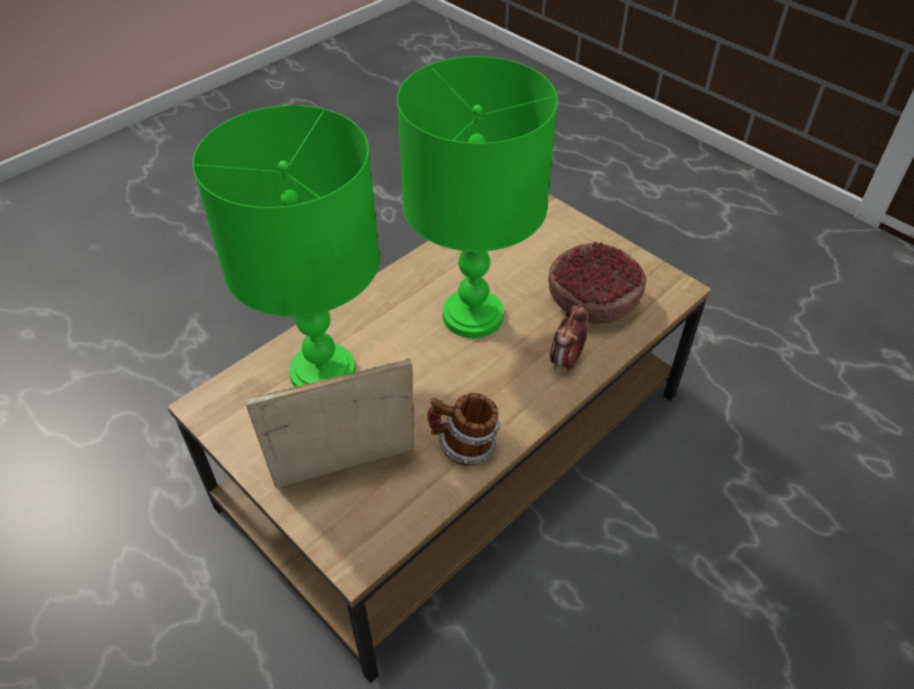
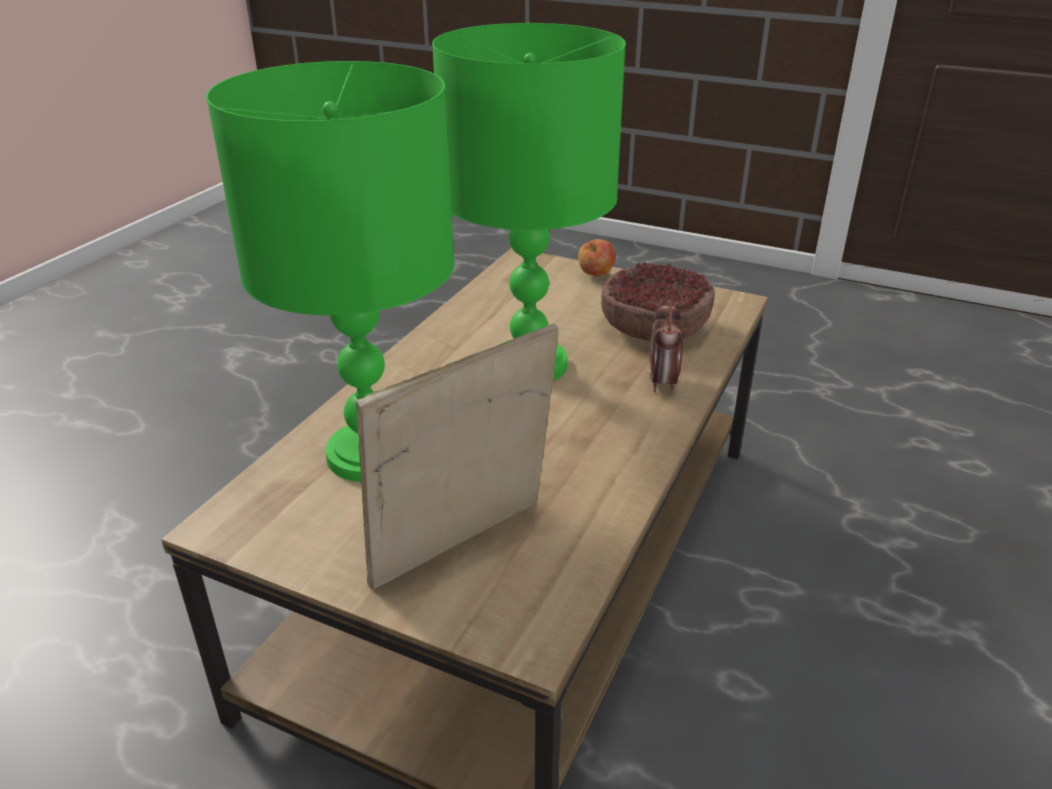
camera: 20 degrees left, 15 degrees down
mug [428,393,500,466] -> none
none -> apple [578,239,615,276]

